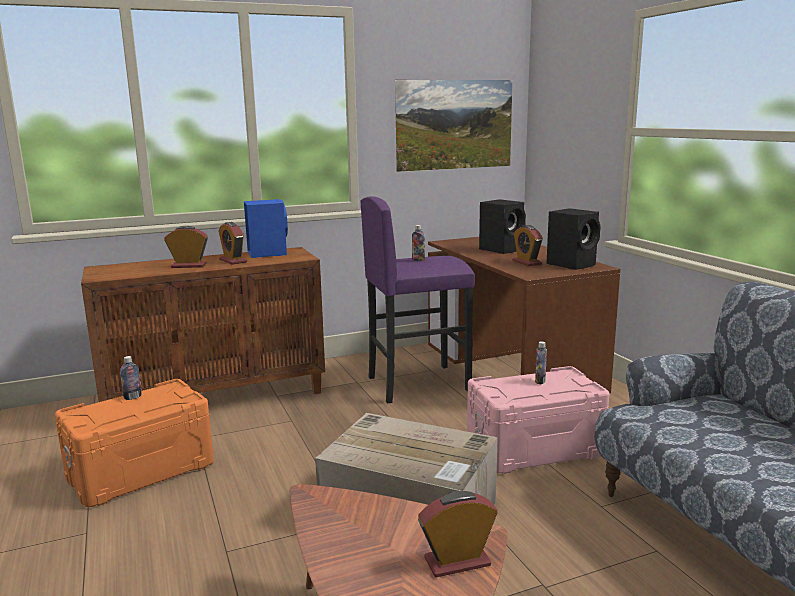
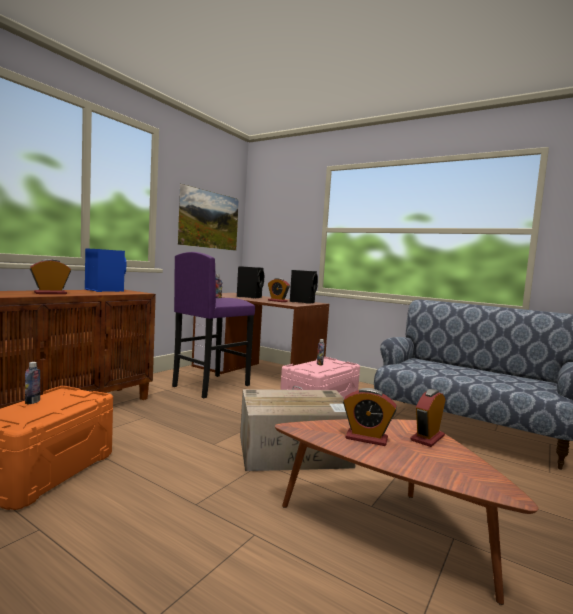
camera: 35 degrees left, 10 degrees down
alarm clock [219,222,247,264] -> alarm clock moved to [343,388,397,446]

